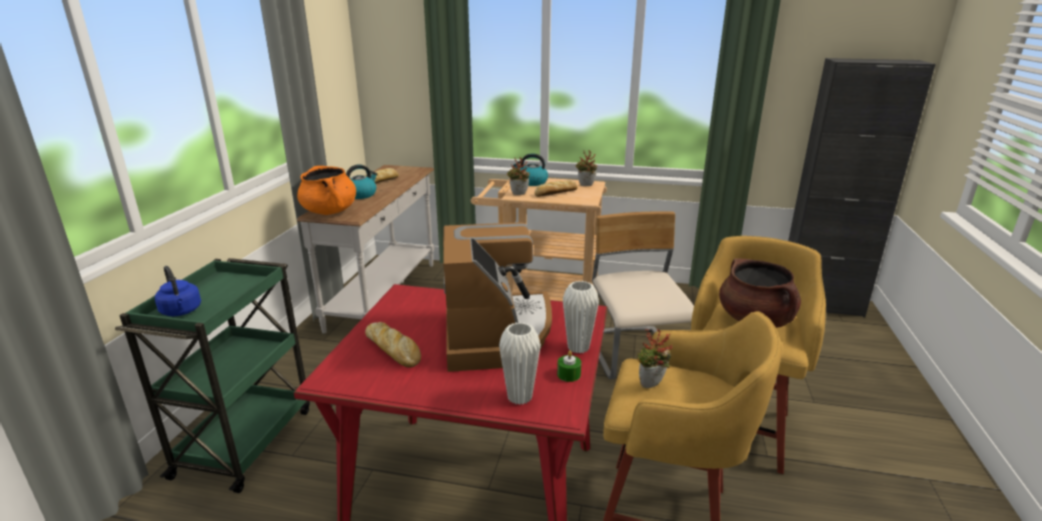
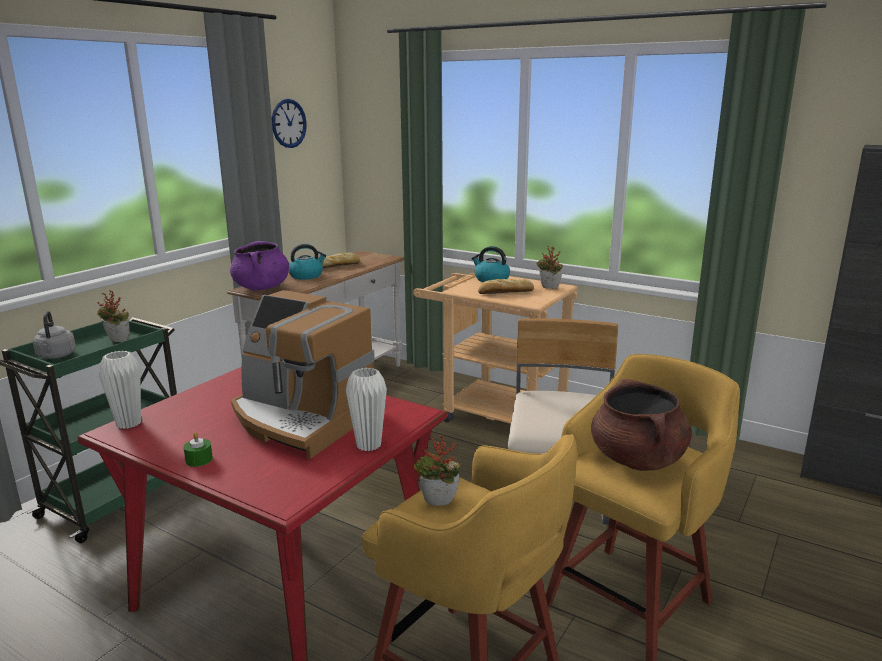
camera: 20 degrees right, 5 degrees down
blue kettle [155,266,201,316] -> grey kettle [33,311,76,359]
orange cooking pot [297,166,356,215] -> purple cooking pot [230,241,289,290]
bread [365,322,421,368] -> none
coffee machine [443,222,552,372] -> coffee machine turned 105 degrees clockwise [231,290,375,459]
white vase [499,322,541,405] -> white vase moved to [99,351,141,429]
potted plant [507,157,530,195] -> potted plant moved to [97,291,130,342]
green candle [557,351,581,382] -> green candle moved to [183,432,213,467]
none -> wall clock [272,99,307,148]

